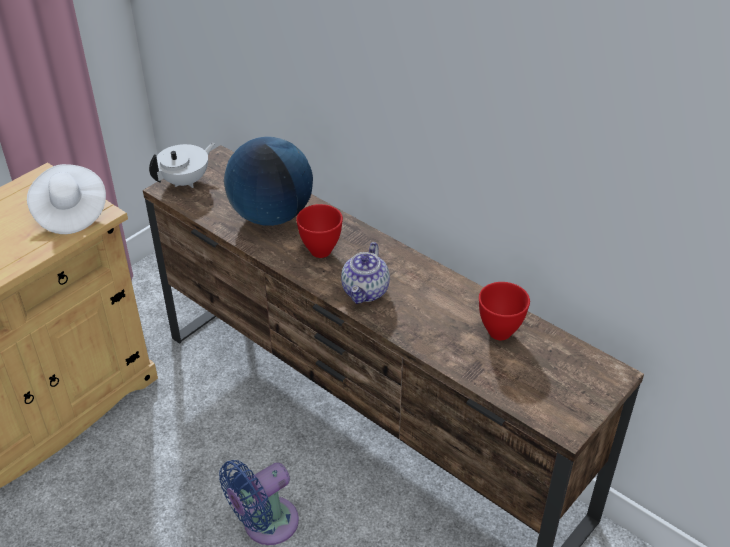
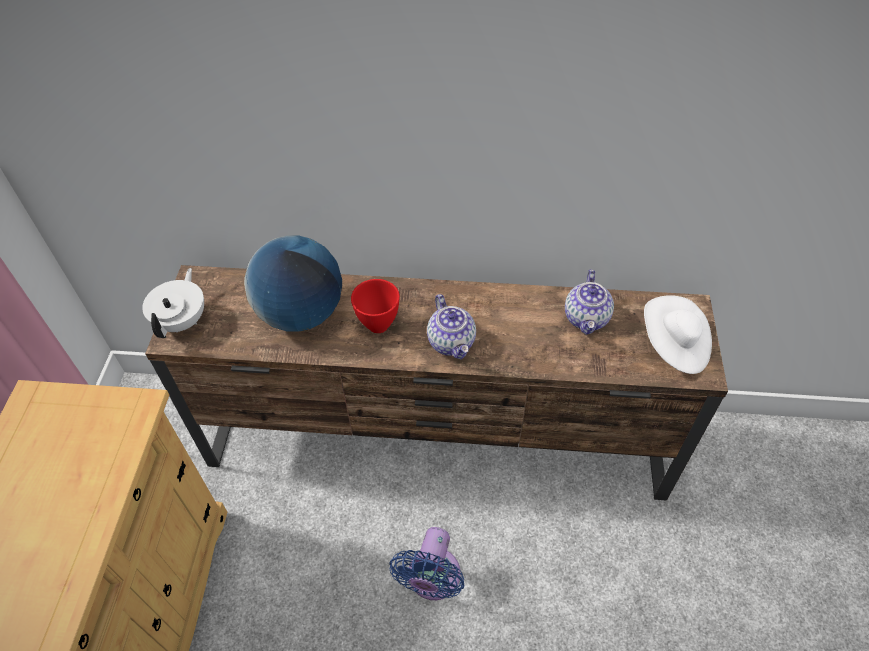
camera: 35 degrees left, 10 degrees up
white hat [27,164,106,234] -> white hat moved to [644,295,712,374]
red bowl [479,282,530,340] -> teapot [565,269,614,335]

